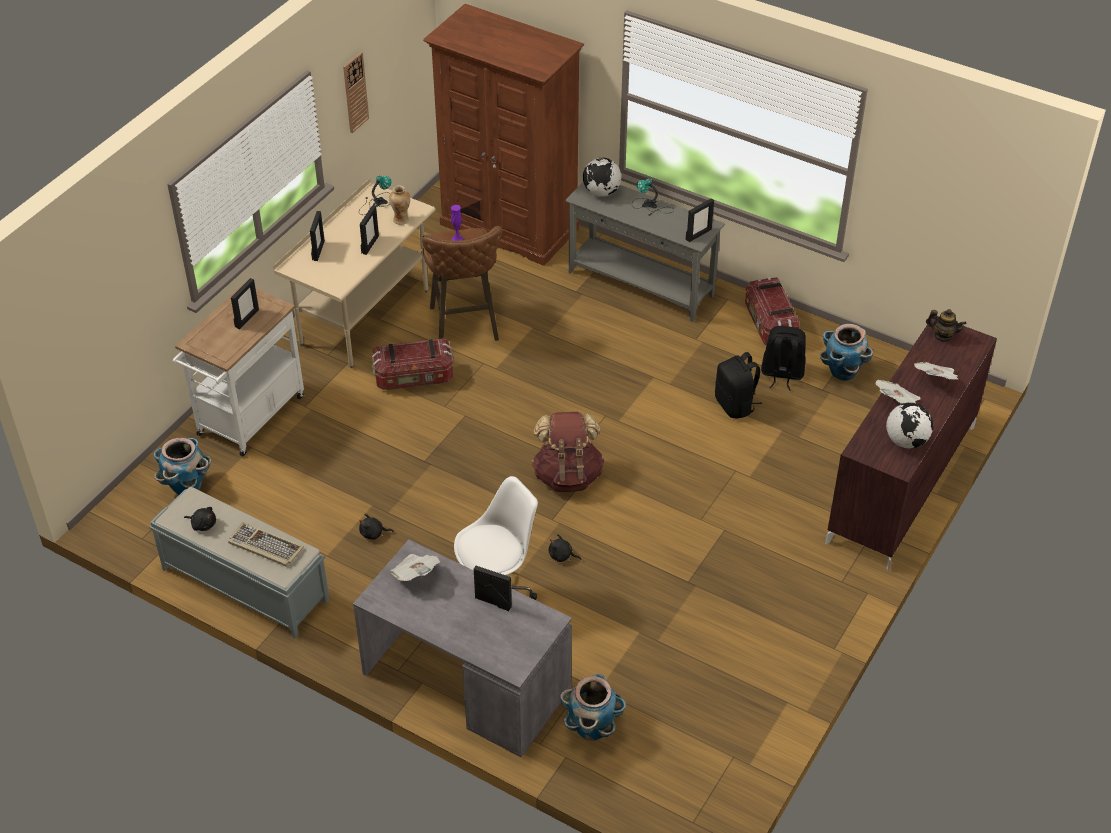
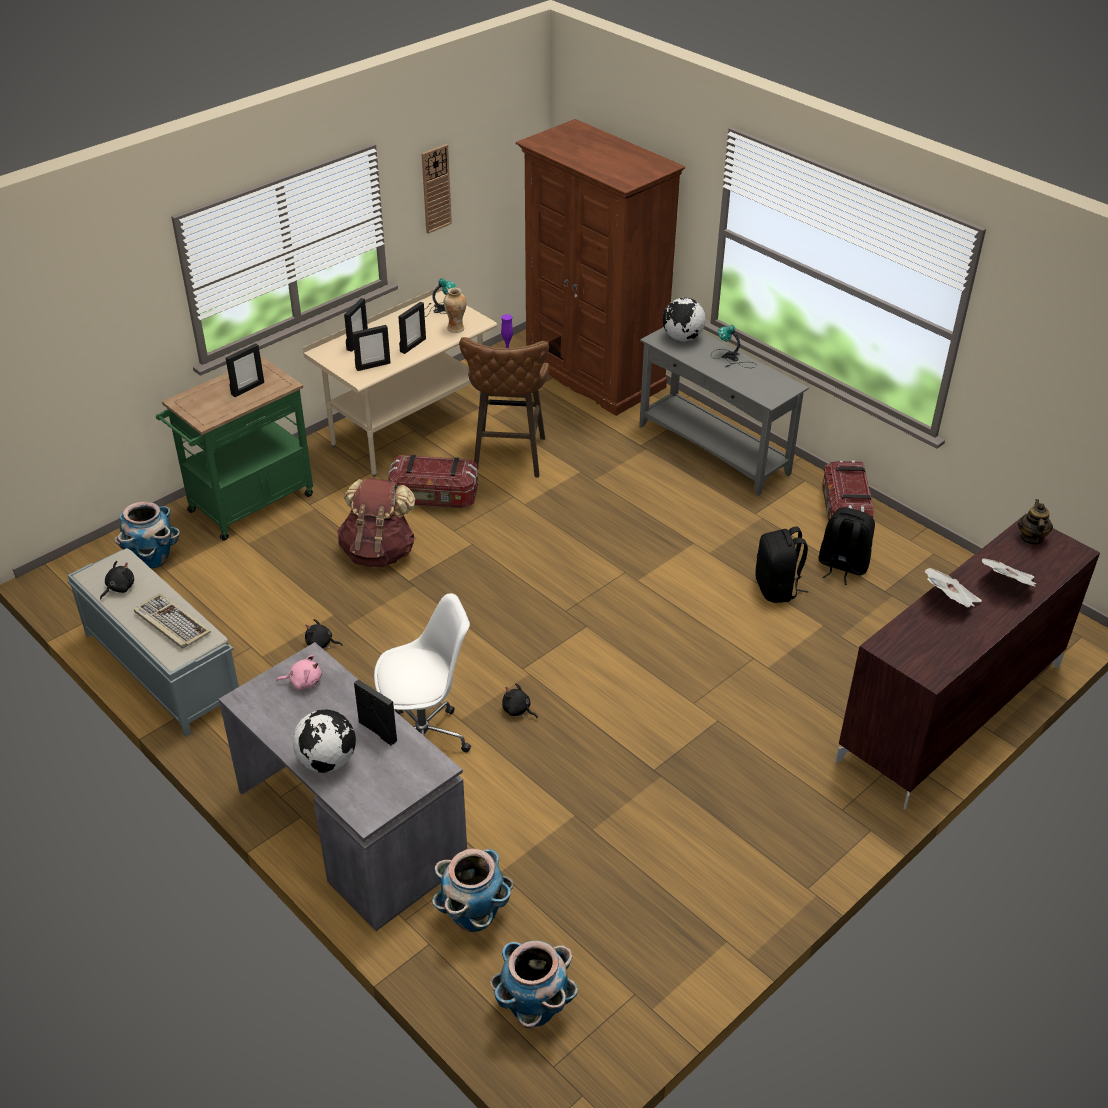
camera: 15 degrees right, 5 degrees down
white cart [173,284,304,457] -> green cart [156,357,313,541]
black plush toy [184,507,216,531] -> black plush toy turned 90 degrees counterclockwise [100,561,134,599]
newspaper [390,554,440,581] -> pink plush toy [277,655,322,690]
brown backpack [532,412,605,492] -> brown backpack moved to [337,478,416,568]
picture frame [686,198,714,242] -> picture frame moved to [352,325,391,371]
planter [820,324,873,381] -> planter moved to [490,941,578,1028]
globe [886,403,933,449] -> globe moved to [293,710,356,773]
teapot [926,309,966,342] -> teapot turned 120 degrees counterclockwise [1018,499,1053,545]

